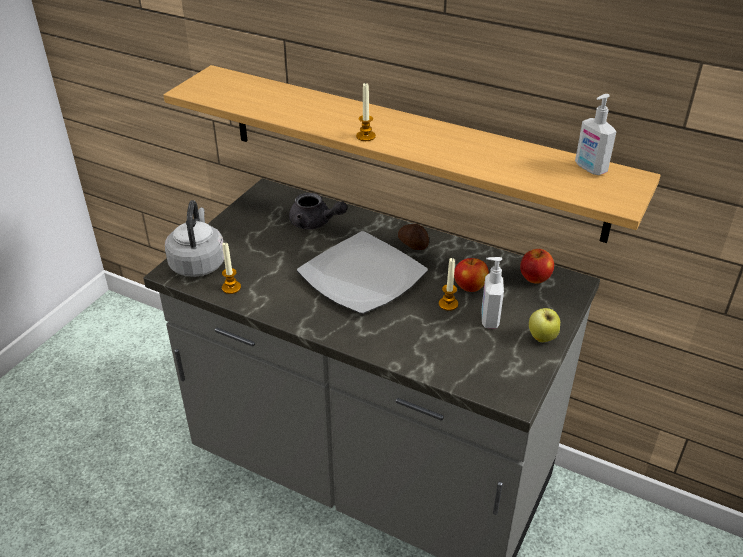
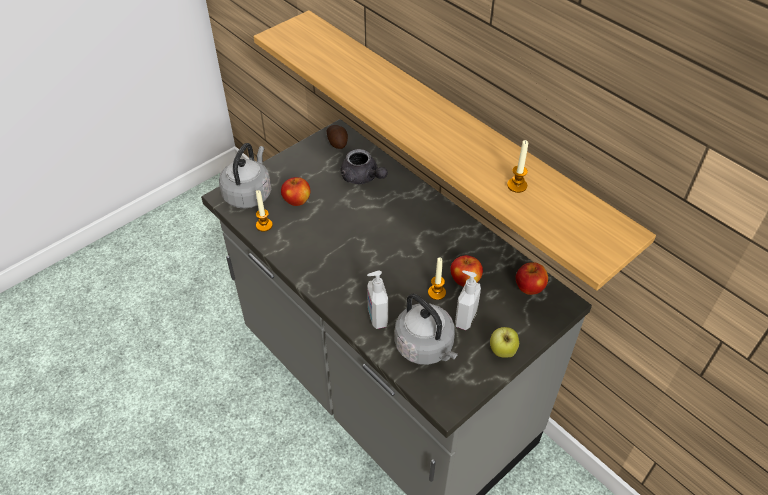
camera: 20 degrees right, 10 degrees up
plate [297,231,428,314] -> none
candle [356,83,376,141] -> candle moved to [507,140,528,193]
potato [398,224,429,250] -> potato moved to [327,125,348,149]
soap dispenser [575,94,616,175] -> soap dispenser moved to [367,271,388,329]
none -> apple [281,177,310,206]
none -> grey kettle [395,293,458,365]

